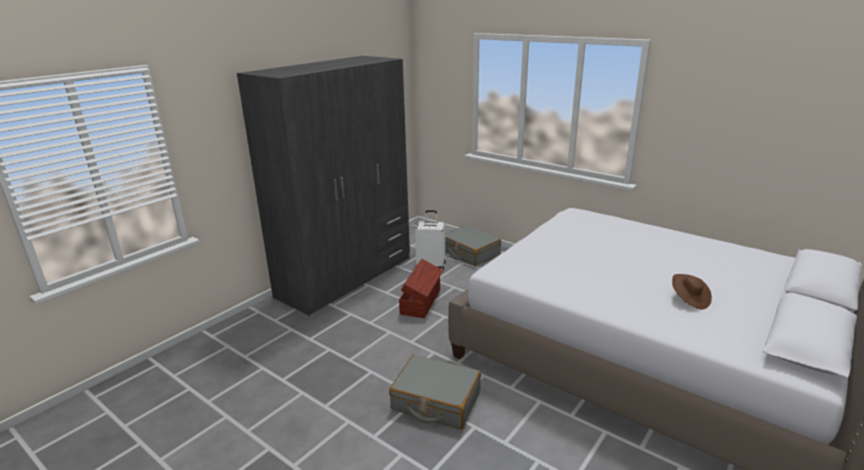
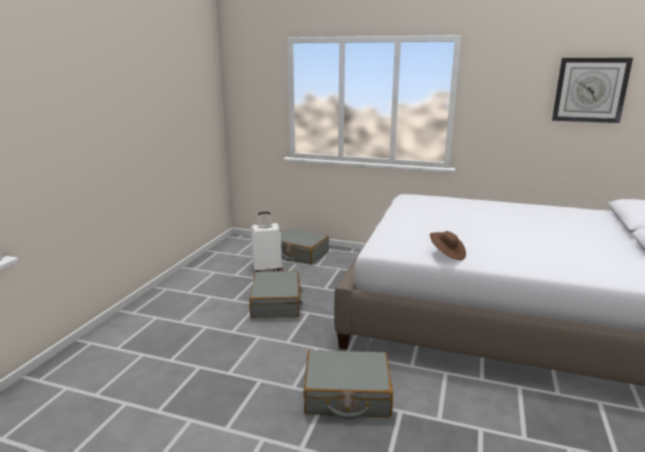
camera: 20 degrees left, 5 degrees down
grey wardrobe [237,56,410,316] -> none
brown storage box [399,259,443,318] -> grey suitcase [249,271,303,318]
brown hat [672,274,712,309] -> brown hat moved to [430,231,466,261]
none -> wall clock [552,58,633,123]

